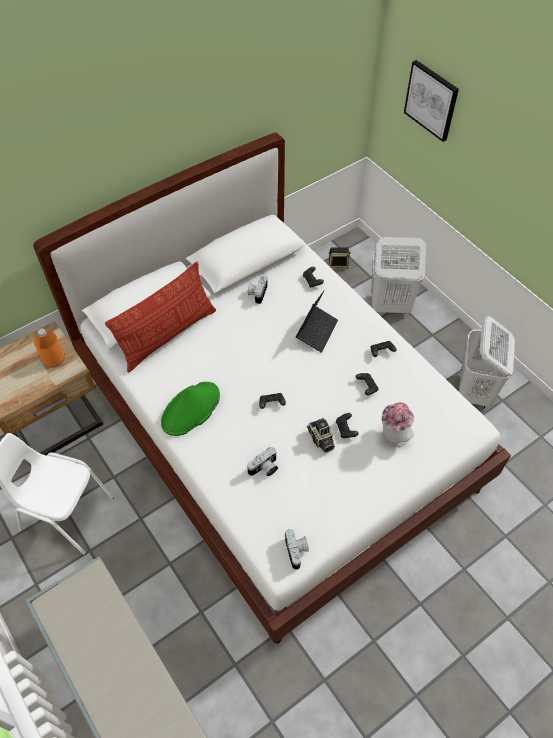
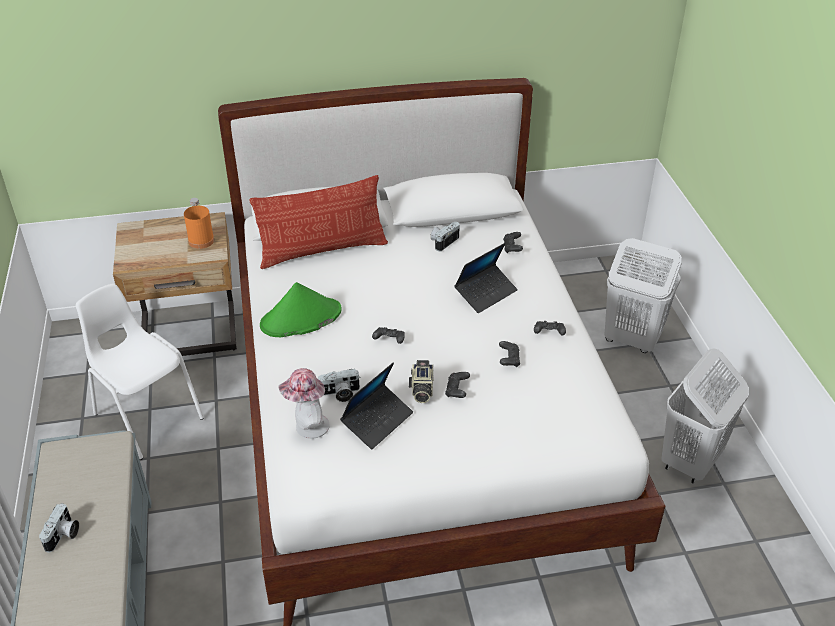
camera: 25 degrees right, 15 degrees down
camera [284,529,309,570] -> camera moved to [39,503,79,553]
speaker [329,247,351,269] -> none
hat [382,402,414,447] -> hat moved to [278,368,330,439]
picture [404,60,459,142] -> none
none -> laptop [340,362,413,449]

